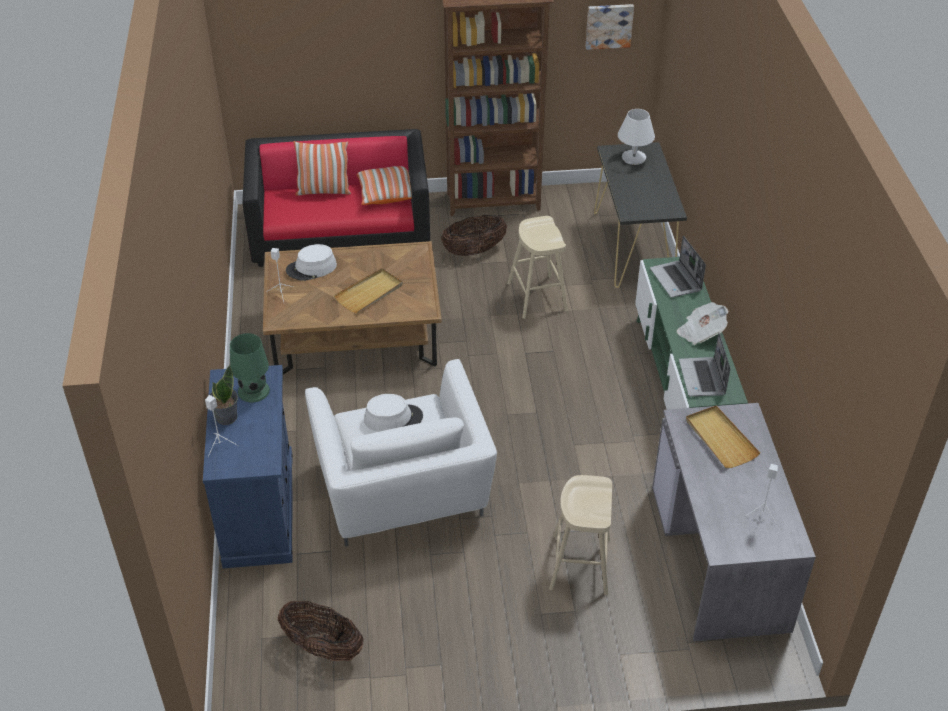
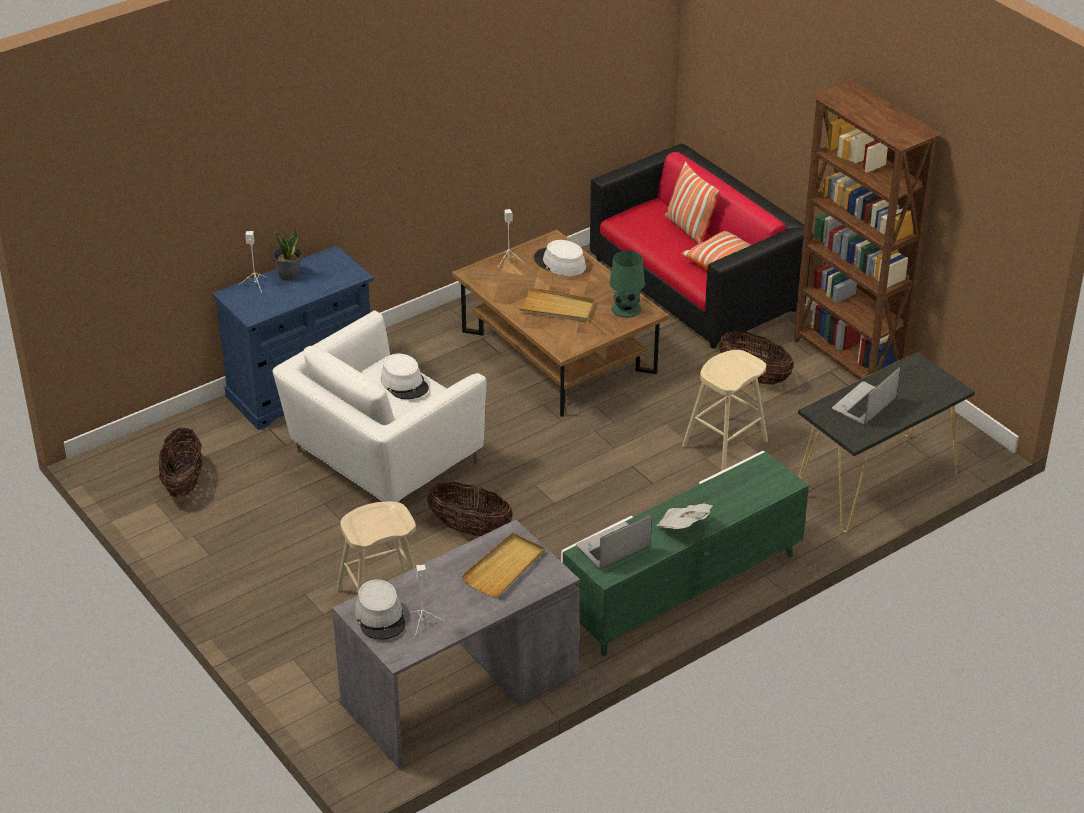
camera: 60 degrees right, 5 degrees down
green table lamp [230,333,270,403] -> green table lamp moved to [610,251,645,318]
picture [585,4,634,50] -> none
white table lamp [618,109,655,165] -> none
laptop [650,236,706,298] -> laptop moved to [832,367,900,425]
none -> grey hat [355,579,406,640]
none -> basket [427,482,513,536]

